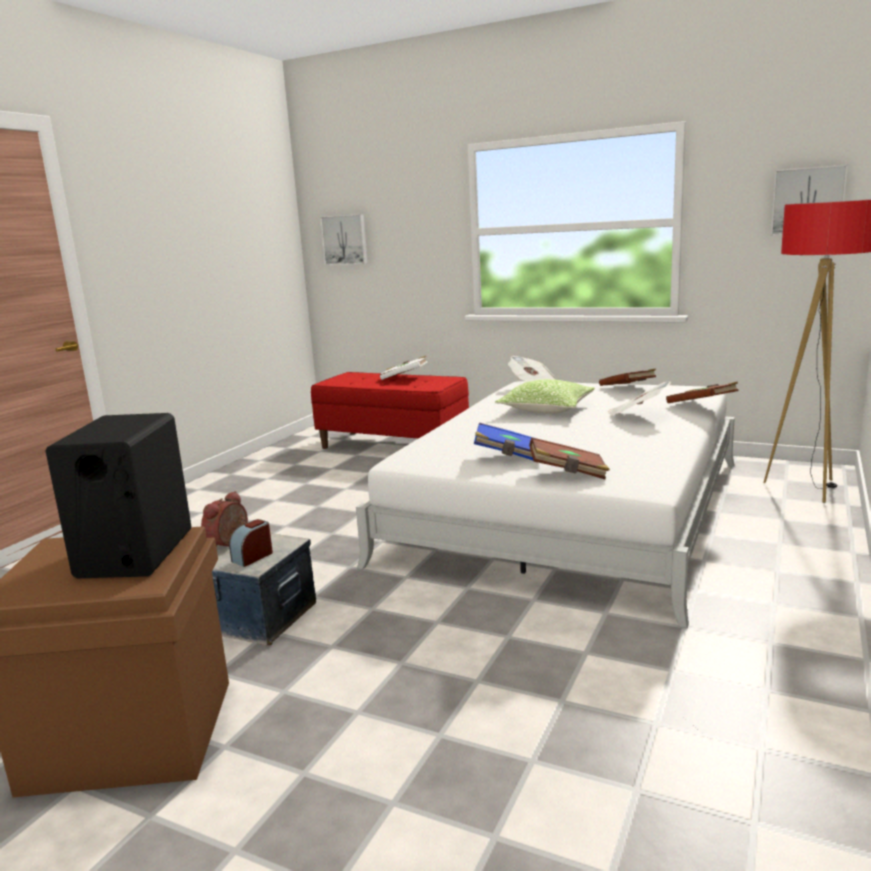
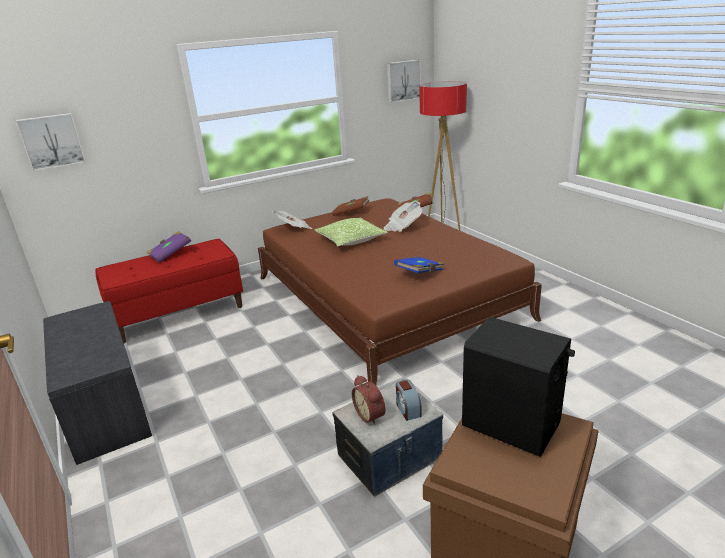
camera: 55 degrees left, 10 degrees up
white bed [356,381,735,628] -> brown bed [258,198,542,385]
white book [380,356,427,380] -> purple book [147,231,191,263]
brown book [529,437,610,479] -> none
none -> grey bench [43,301,152,465]

